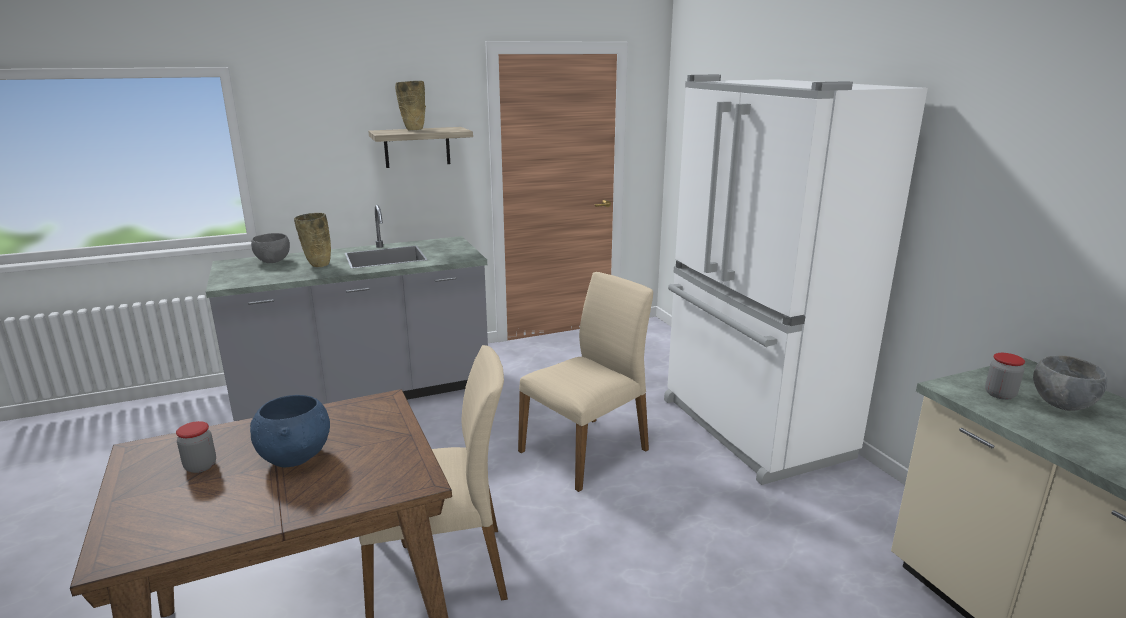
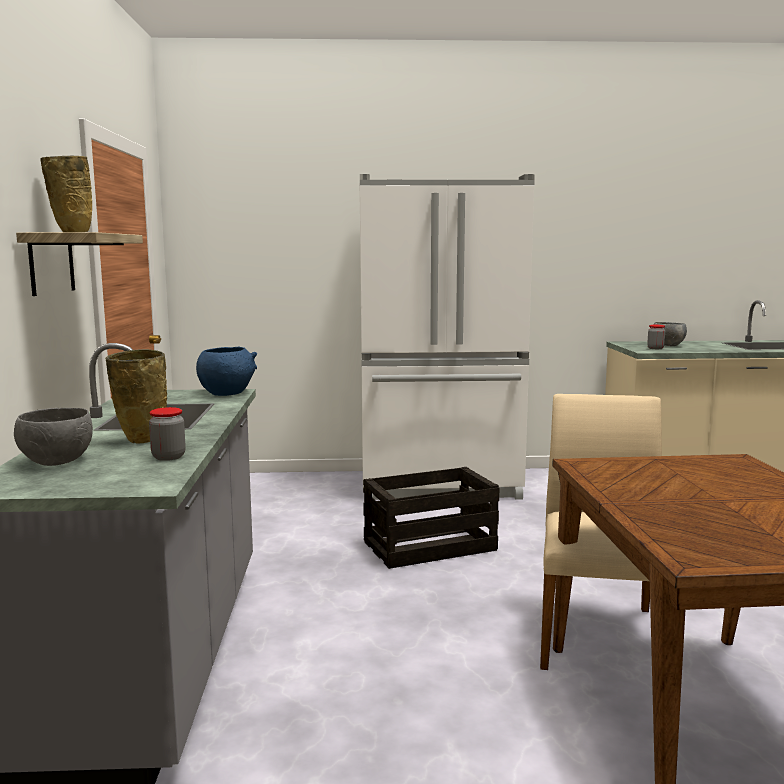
camera: 70 degrees left, 10 degrees down
jar [176,421,216,473] -> jar moved to [149,407,186,461]
blue bowl [250,395,330,467] -> blue bowl moved to [196,346,257,396]
beige chair [518,272,653,492] -> crate [363,467,499,569]

